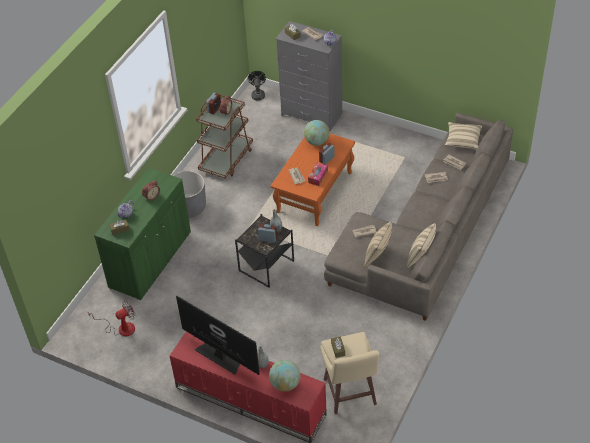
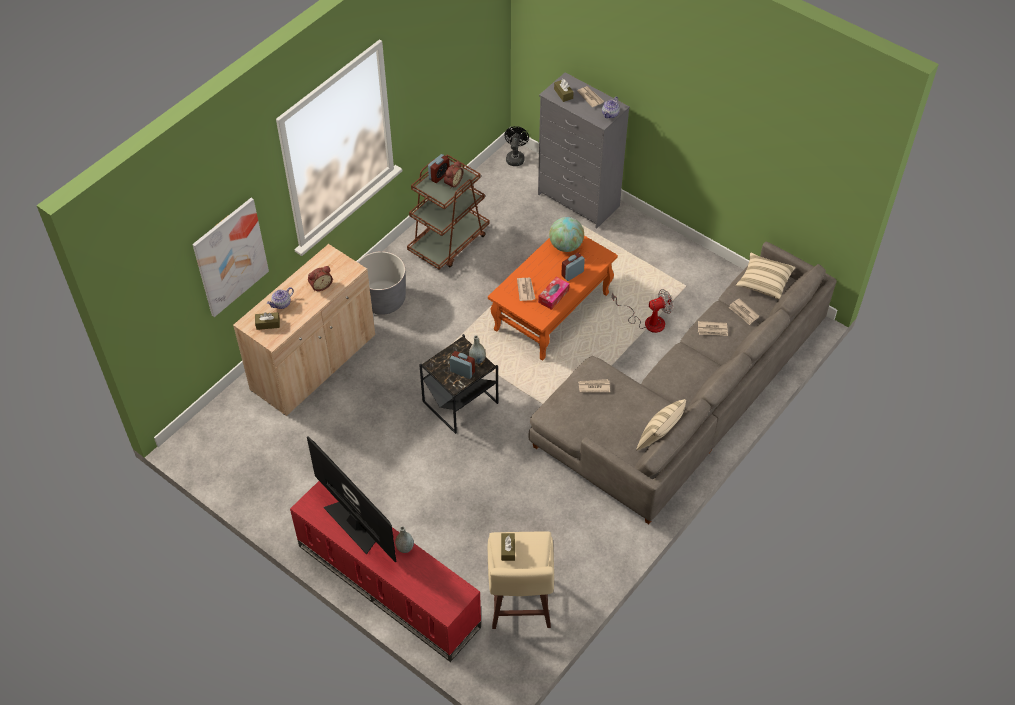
camera: 10 degrees right, 5 degrees up
fan [88,301,135,336] -> fan moved to [612,289,673,333]
green cabinet [94,168,191,300] -> beige cabinet [233,244,375,416]
globe [269,360,300,392] -> none
beige pillow [364,222,392,267] -> none
none -> picture [192,198,269,317]

